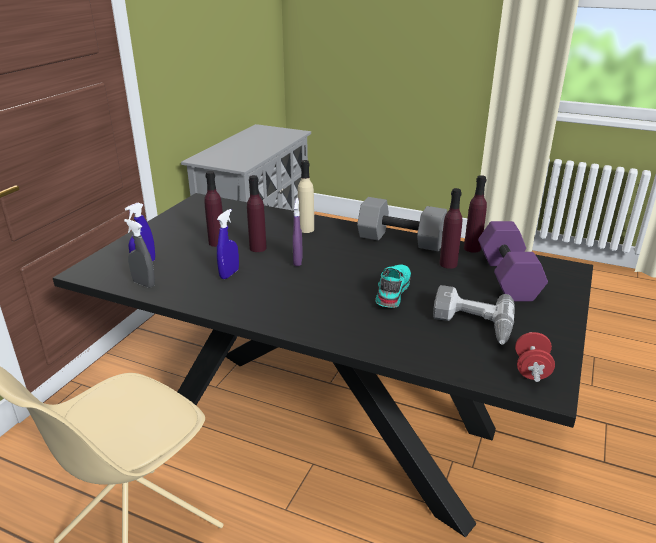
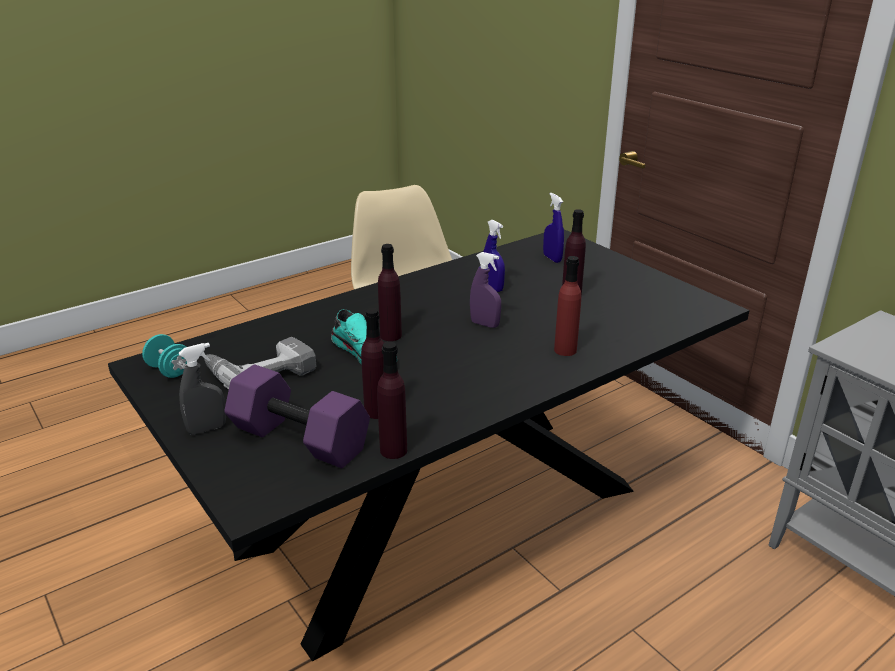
camera: 120 degrees right, 0 degrees up
grey spray bottle [124,219,155,288] -> grey spray bottle moved to [179,343,226,435]
purple bottle [247,175,267,252] -> purple bottle moved to [378,244,402,341]
beige bottle [298,160,314,233] -> red bottle [554,256,581,356]
grey dumbbell [357,197,447,251] -> none
red dumbbell [515,332,555,382] -> turquoise dumbbell [142,334,187,378]

